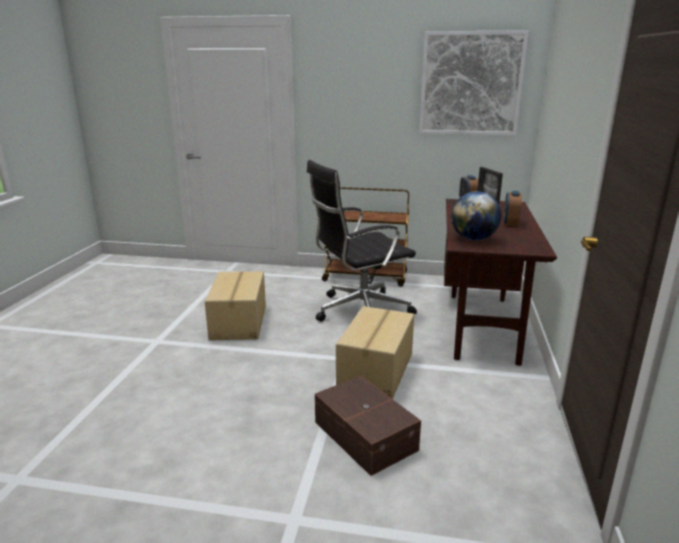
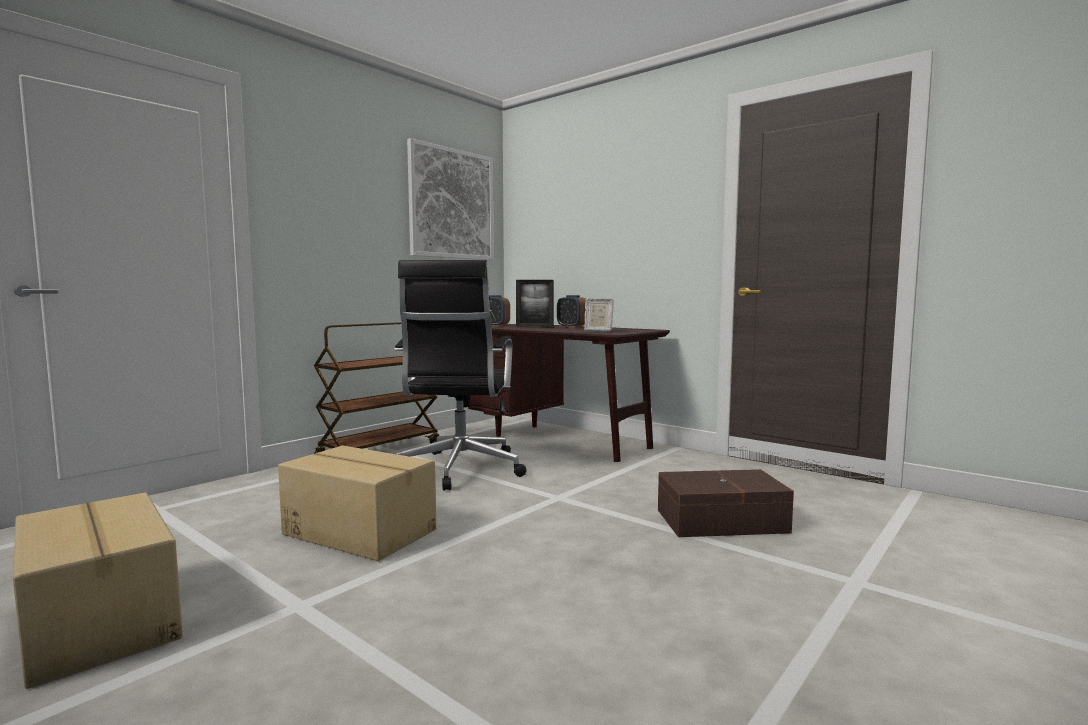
camera: 60 degrees left, 15 degrees down
cardboard box [336,306,414,399] -> cardboard box moved to [13,493,183,689]
globe [451,191,501,240] -> picture frame [584,298,614,332]

